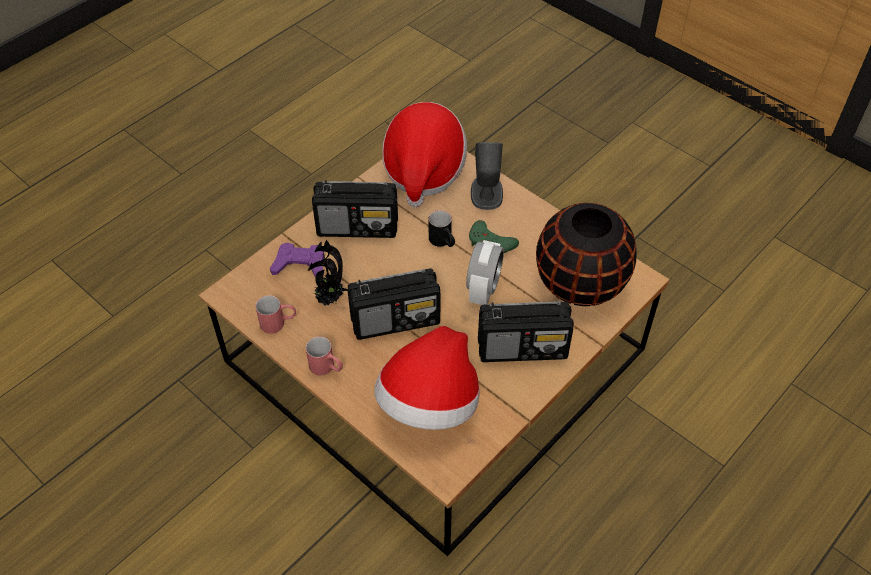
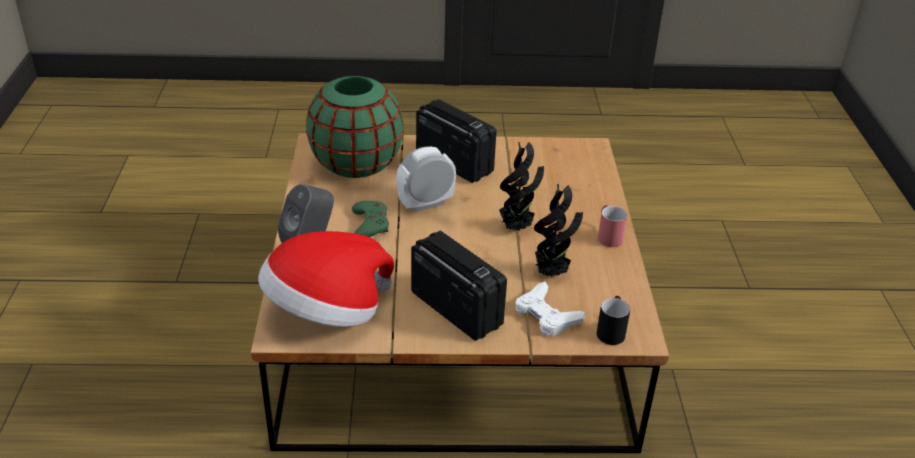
camera: 135 degrees left, 15 degrees down
red mug [255,295,296,334] -> none
purple game controller [270,243,324,278] -> white game controller [515,282,585,337]
radio [348,269,440,340] -> potted plant [499,142,544,231]
hat [374,326,480,430] -> none
black mug [429,210,455,247] -> black mug moved to [597,296,630,345]
black vase [536,203,637,306] -> green vase [306,76,404,178]

